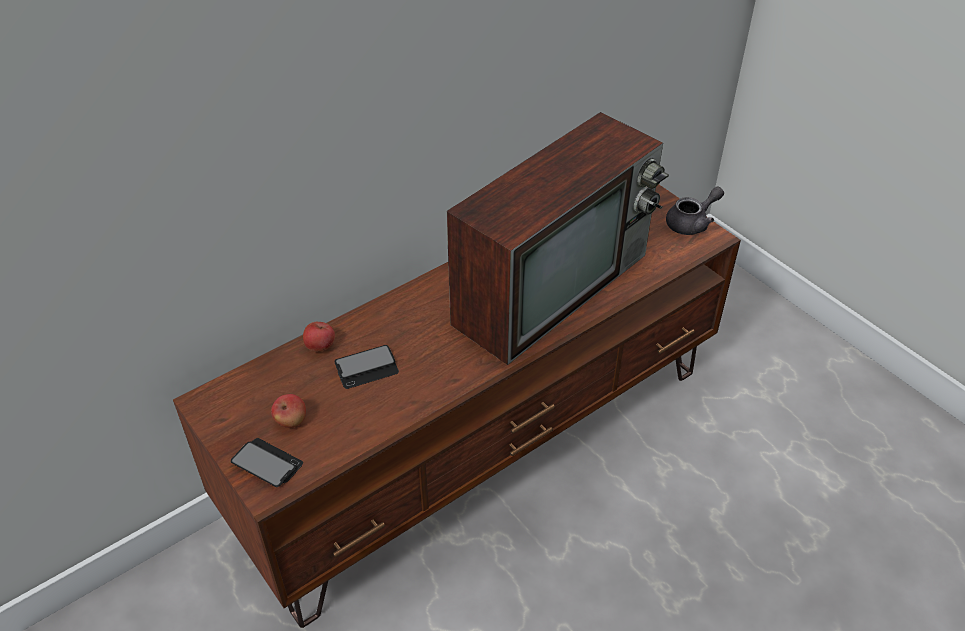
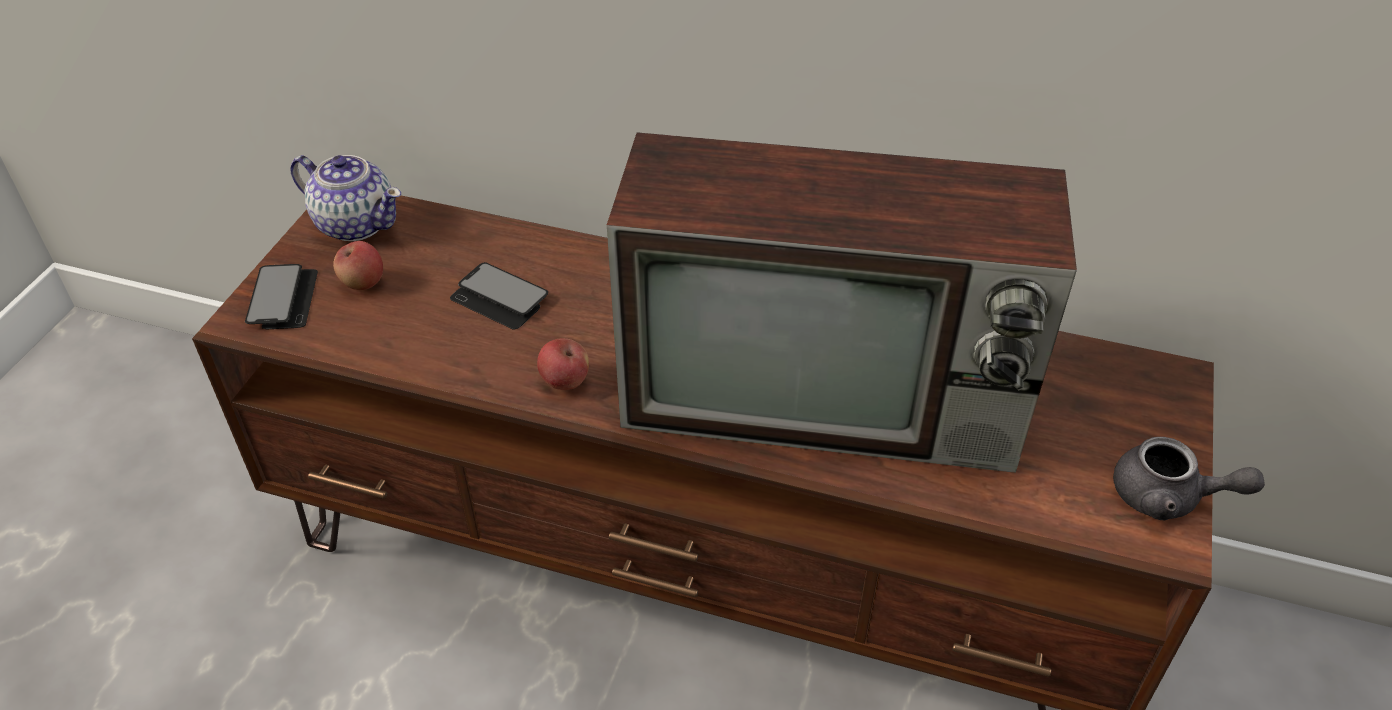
camera: 55 degrees right, 0 degrees up
apple [303,322,335,352] -> apple moved to [537,338,589,390]
none -> teapot [290,155,401,241]

